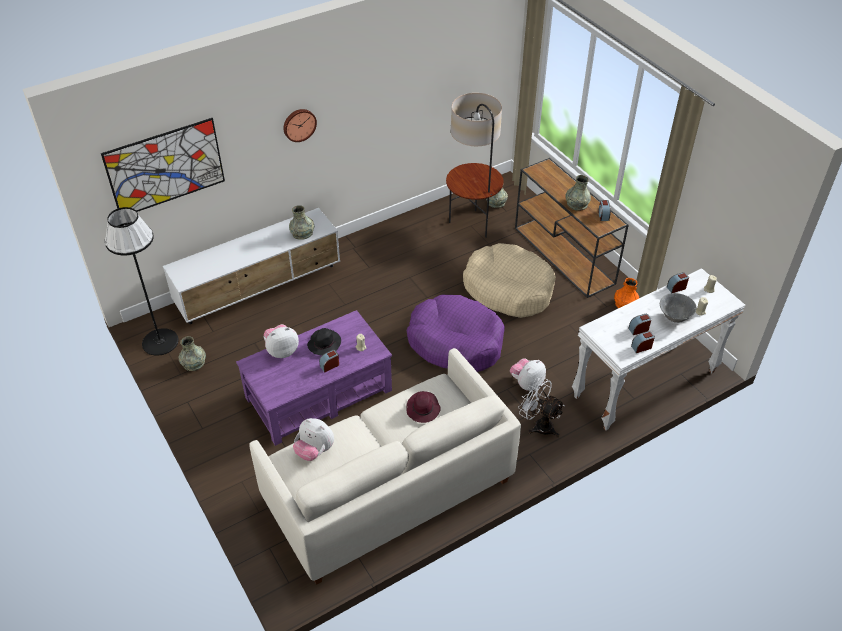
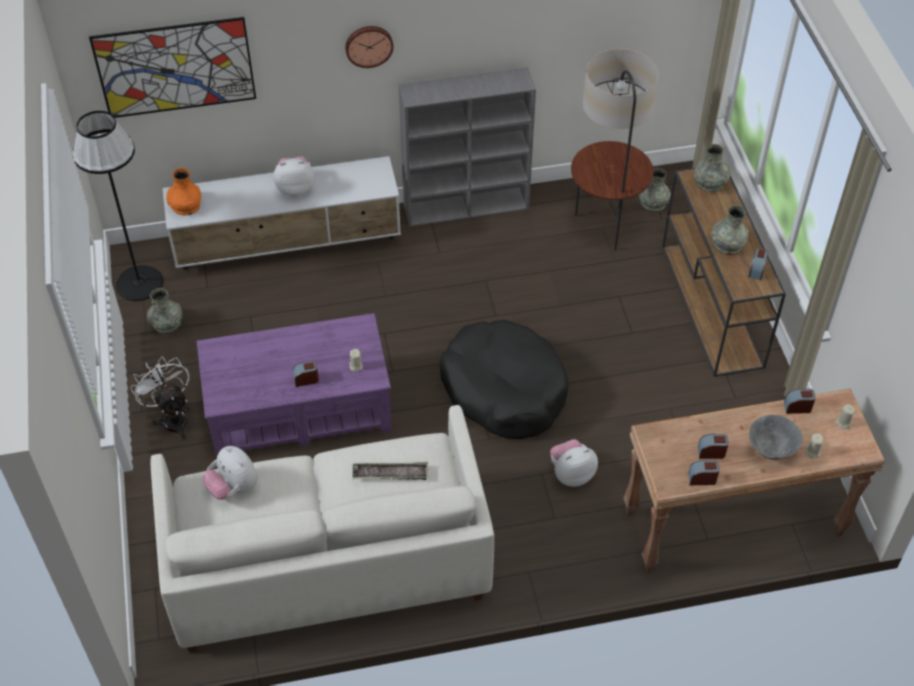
camera: 20 degrees right, 5 degrees up
plush toy [264,324,299,358] -> plush toy moved to [273,156,315,196]
grey vase [289,205,314,240] -> grey vase moved to [694,144,730,192]
black hat [307,328,341,356] -> none
purple hat [406,391,441,423] -> tray [352,462,428,480]
purple dog bed [407,295,505,372] -> black dog bed [440,320,569,439]
beige dog bed [463,243,556,318] -> none
white fan [518,377,565,438] -> white fan moved to [130,356,190,440]
white console table [572,268,746,430] -> brown console table [623,389,885,572]
orange vase [614,278,639,308] -> orange vase moved to [166,168,201,215]
none -> grey bookcase [399,67,536,227]

